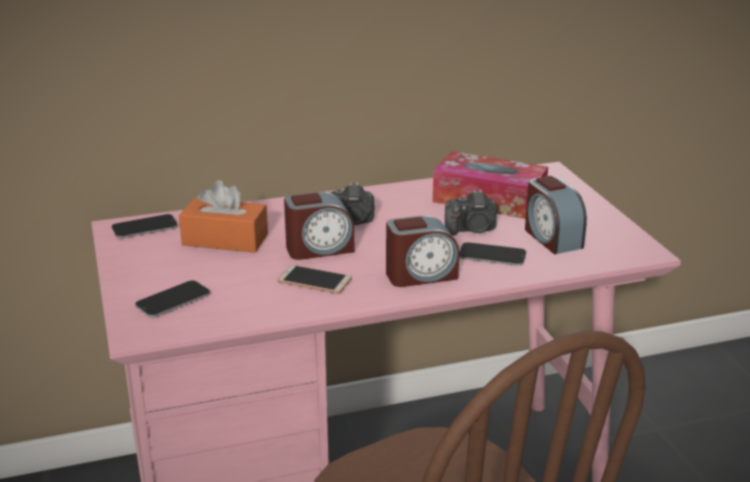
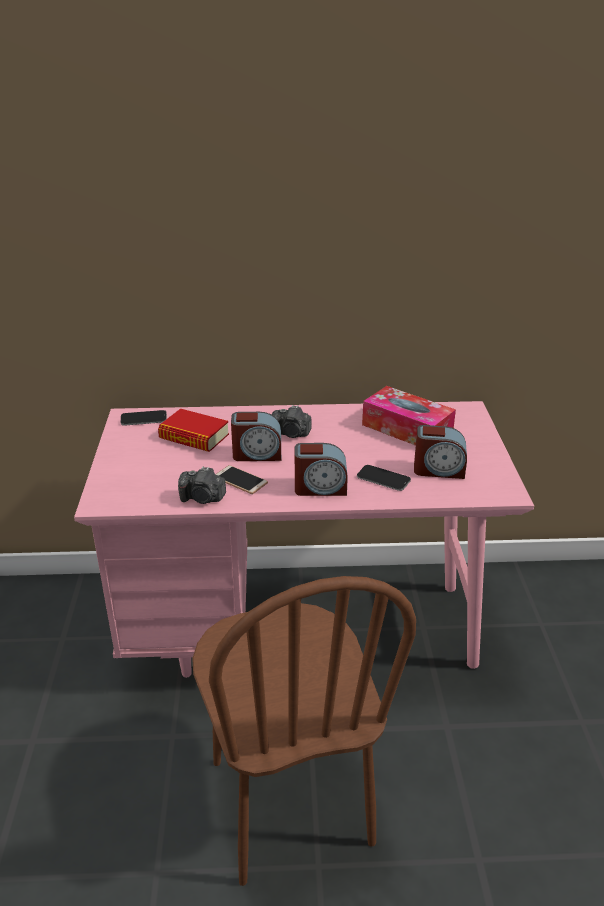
camera: 15 degrees right, 5 degrees up
phone [135,280,210,317] -> none
orange tissue box [179,180,268,253] -> book [158,409,229,452]
camera [445,190,497,235] -> camera moved to [178,467,226,504]
alarm clock [525,176,587,254] -> alarm clock turned 75 degrees counterclockwise [414,425,467,479]

